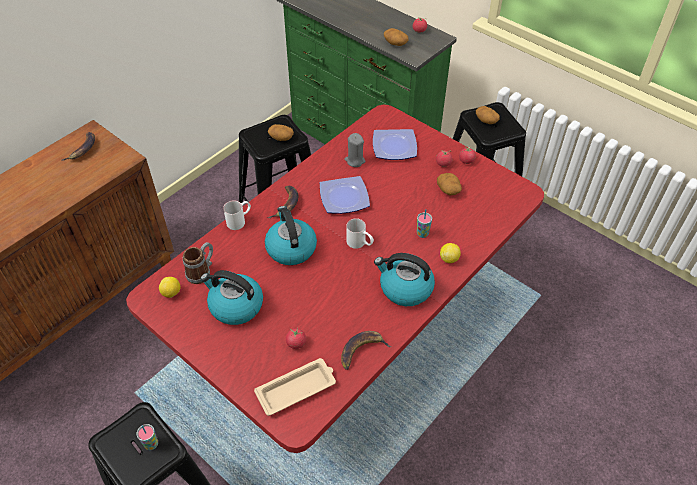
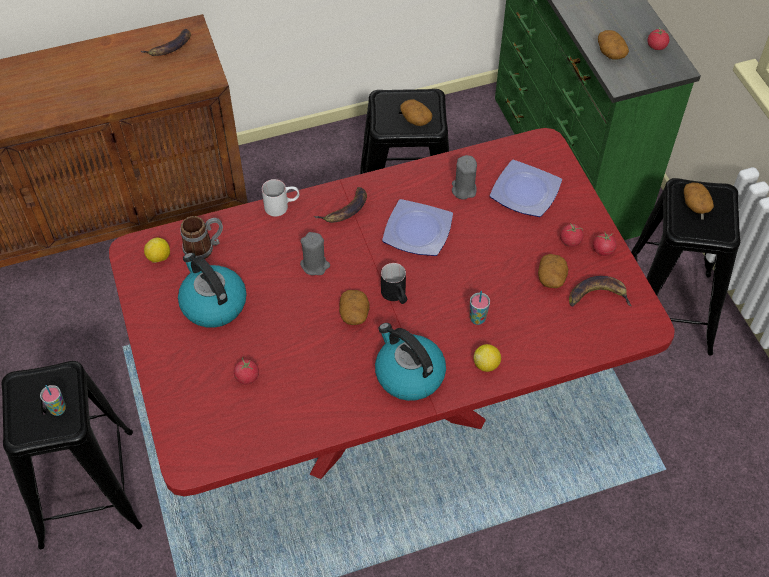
camera: 30 degrees right, 5 degrees up
beige tray [254,358,336,416] -> none
kettle [265,206,317,265] -> grey candle [300,232,330,275]
banana [341,331,391,370] -> banana moved to [569,276,631,306]
white mug [346,218,374,249] -> black mug [381,263,407,304]
none -> potato [339,290,370,325]

